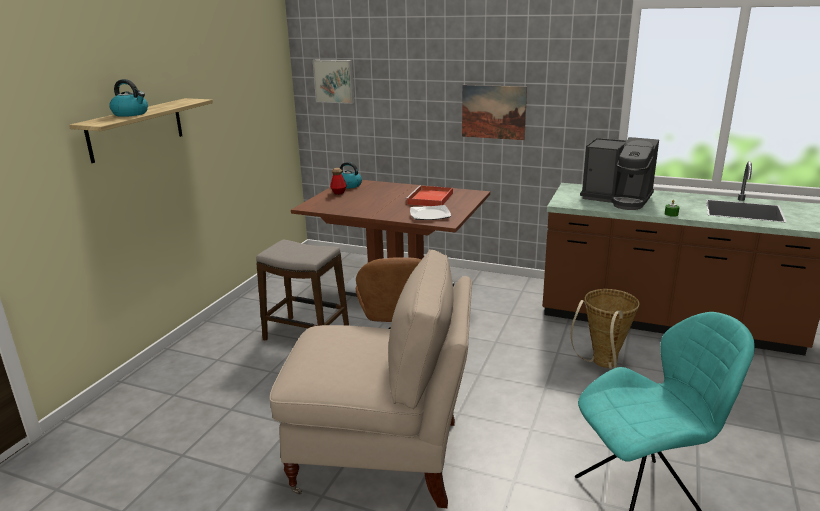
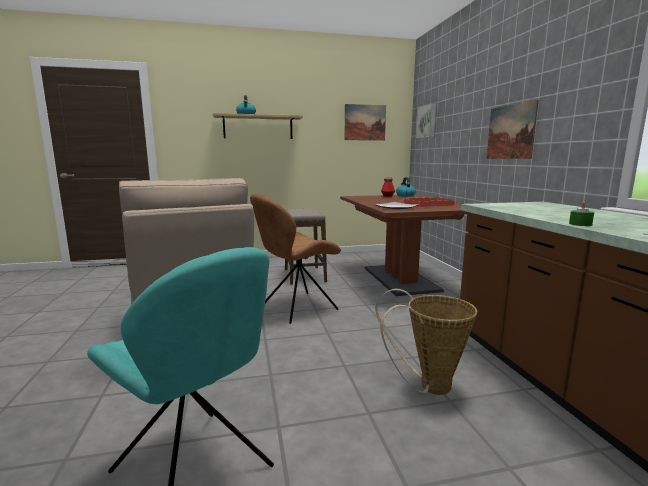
camera: 55 degrees right, 10 degrees down
coffee machine [580,137,659,210] -> none
none -> picture [344,104,386,141]

